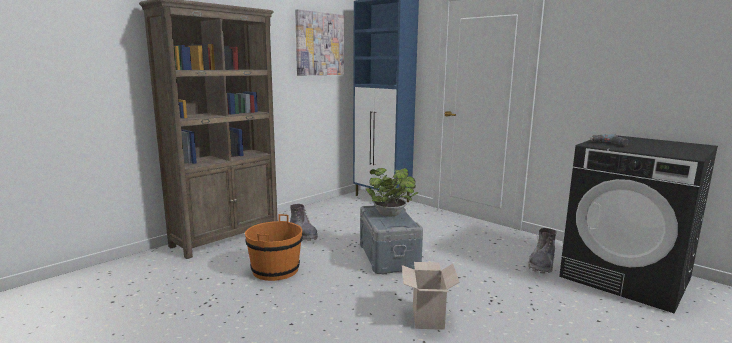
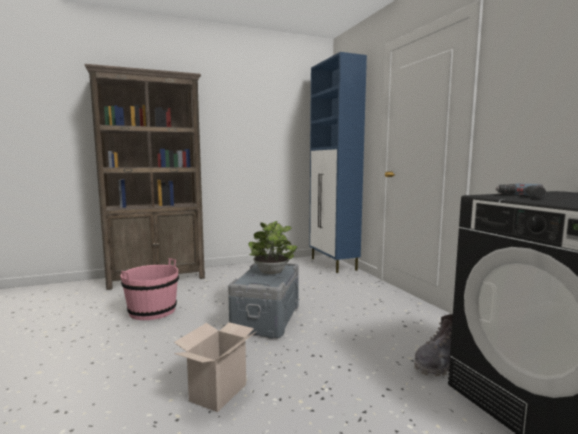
camera: 25 degrees right, 5 degrees down
orange bucket [245,214,303,281] -> pink bucket [121,258,179,320]
grey boot [290,204,318,241] -> none
picture [295,9,344,75] -> none

